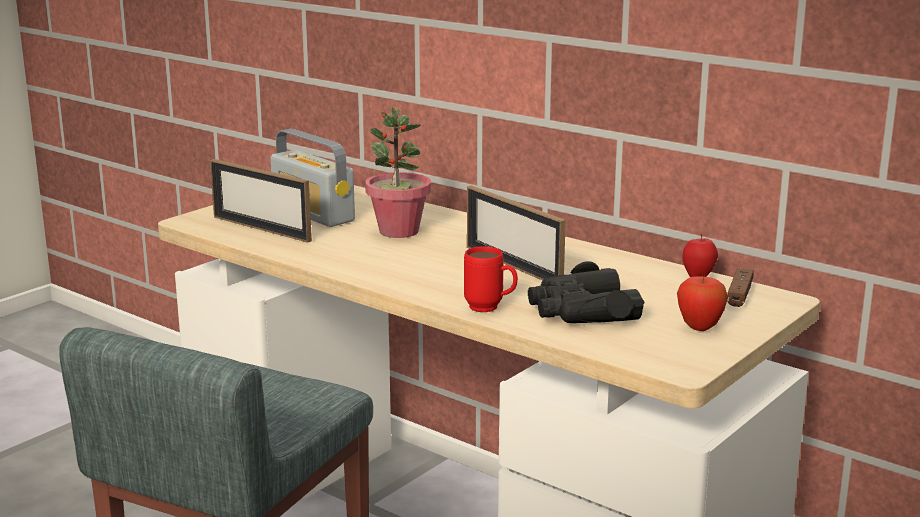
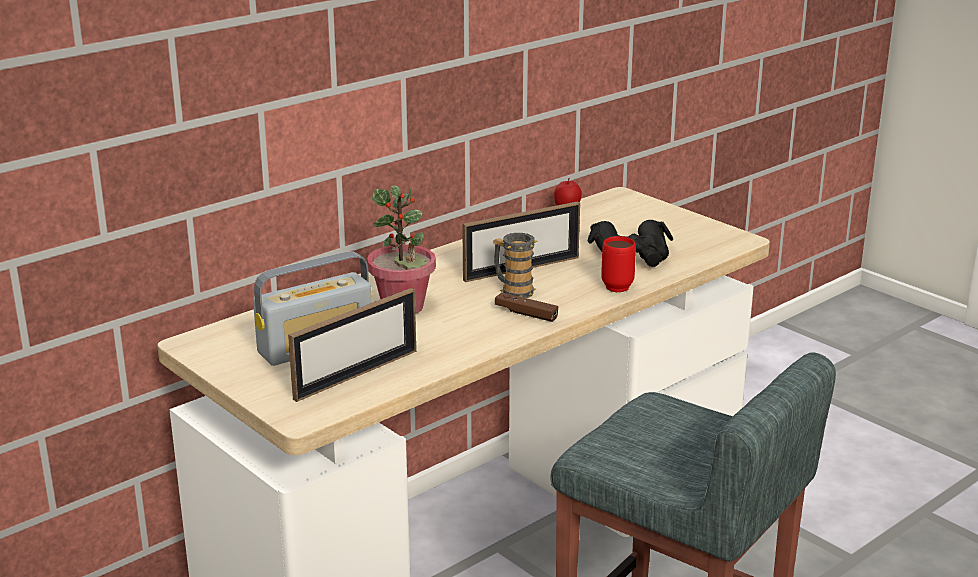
camera: 80 degrees left, 5 degrees up
apple [677,276,728,331] -> none
brown game controller [727,268,754,307] -> brown game controller moved to [495,293,558,322]
none -> mug [492,233,537,298]

